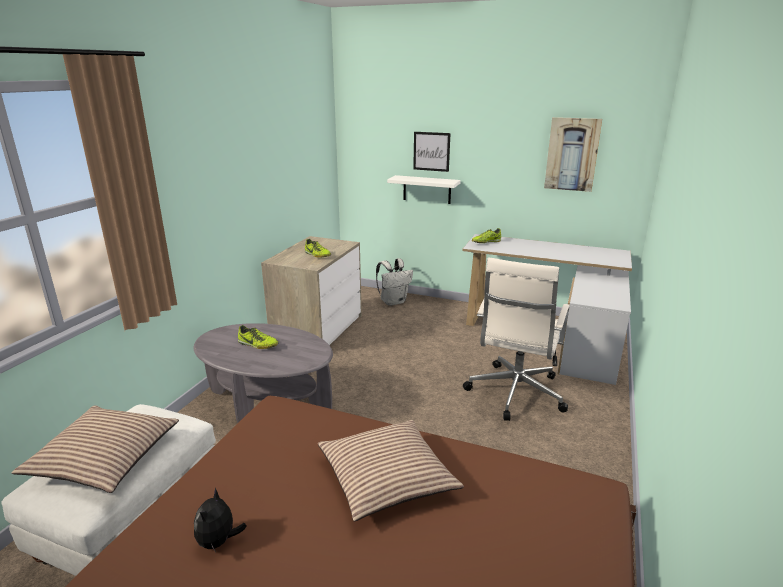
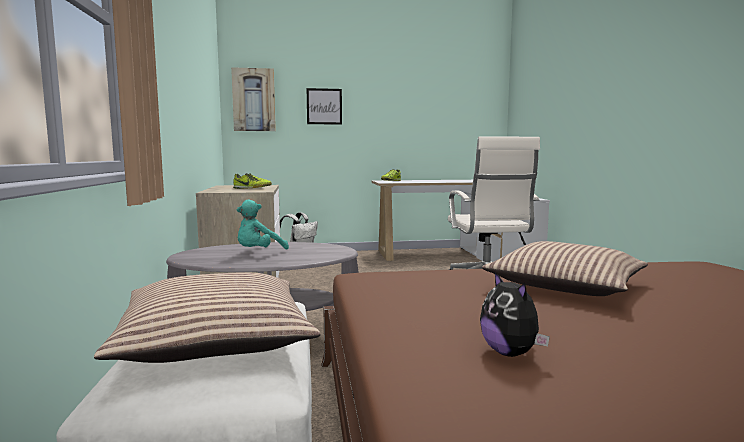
camera: 30 degrees left, 15 degrees down
shoe [238,325,278,349] -> turquoise plush toy [237,199,289,250]
white shelf [387,175,461,204] -> none
picture [544,117,602,192] -> picture moved to [231,67,276,131]

